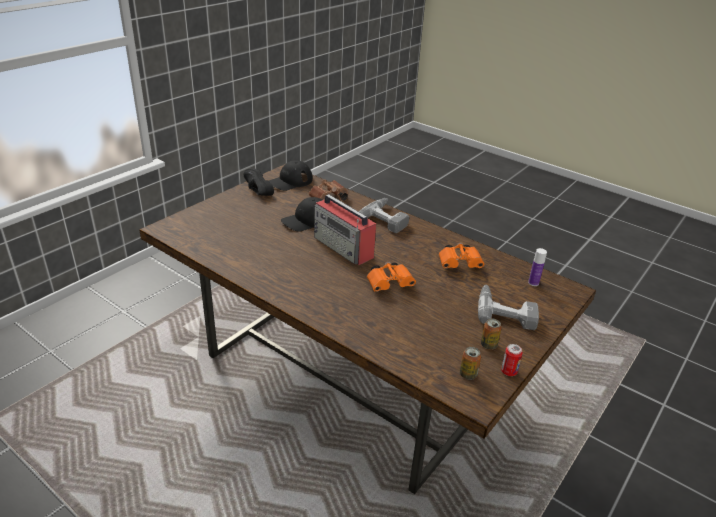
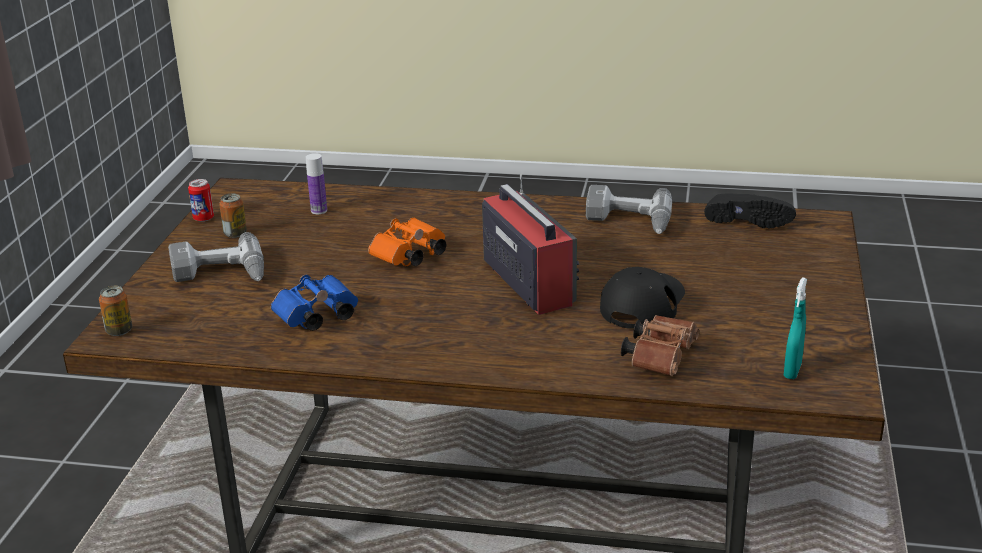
camera: 155 degrees right, 5 degrees down
black shoe [243,169,274,196] -> black shoe moved to [704,193,796,229]
black cap [269,160,313,191] -> turquoise spray bottle [784,278,807,379]
radio [314,194,376,265] -> radio turned 45 degrees clockwise [482,174,579,315]
power drill [359,198,409,233] -> power drill moved to [586,185,672,234]
orange binoculars [439,242,485,269] -> blue binoculars [271,275,358,331]
can [460,347,481,380] -> can moved to [99,286,132,336]
bottle [528,248,547,286] -> bottle moved to [306,153,327,214]

